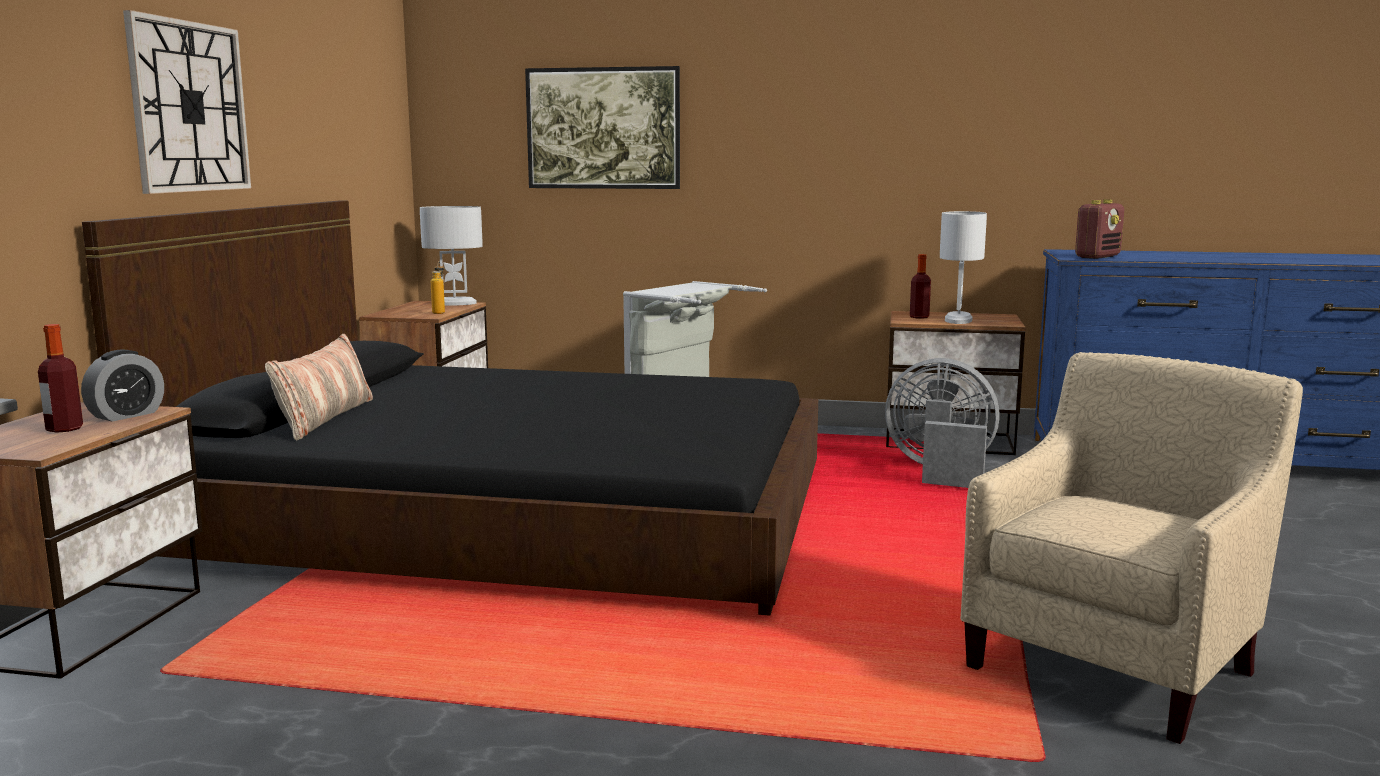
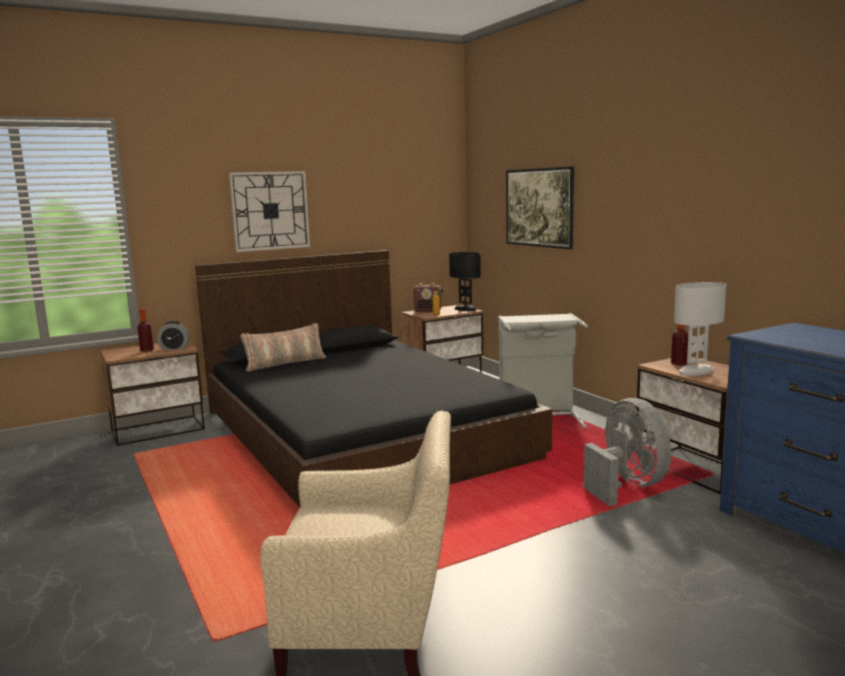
camera: 50 degrees right, 0 degrees up
white table lamp [420,206,482,306] -> black table lamp [449,252,481,311]
radio [1075,199,1124,259] -> radio moved to [413,283,441,312]

